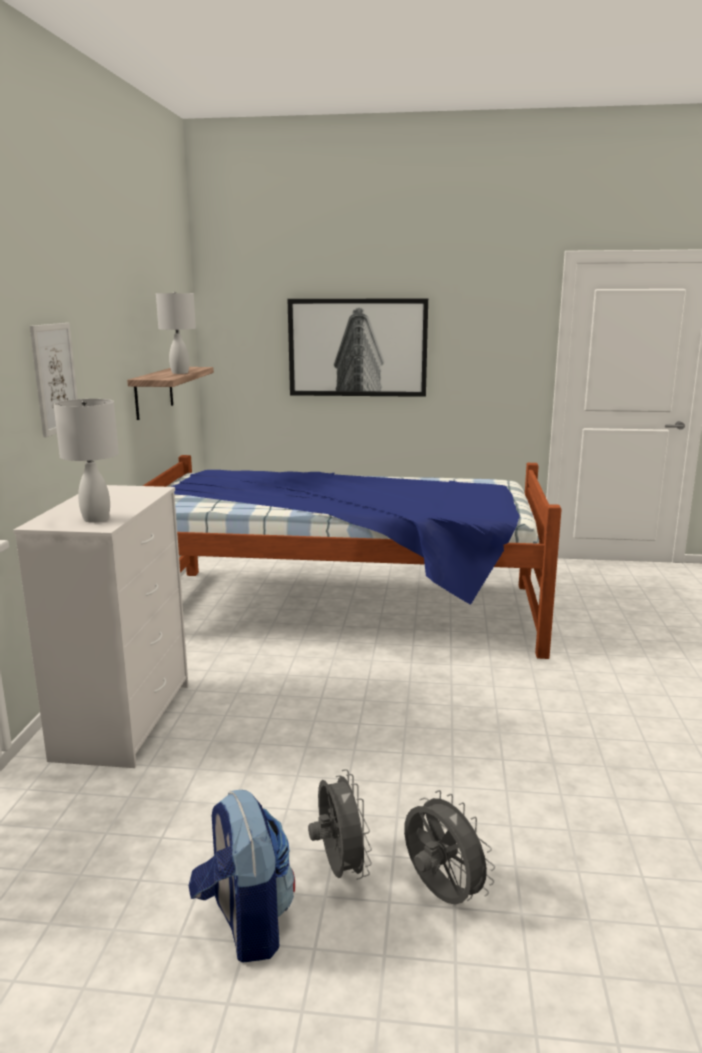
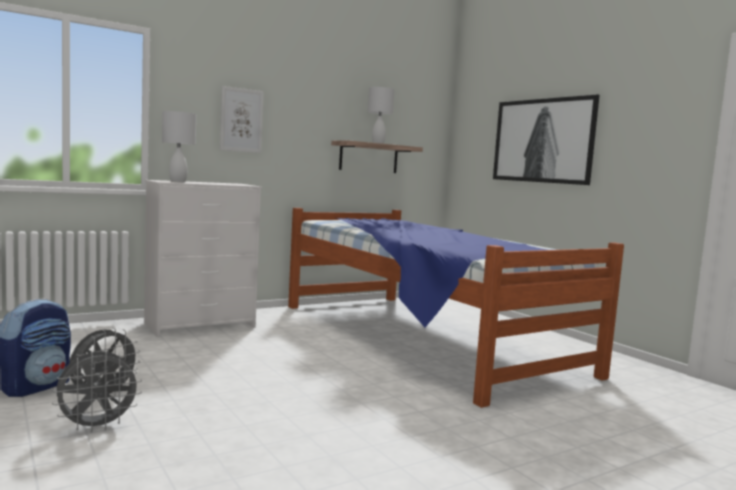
camera: 50 degrees right, 10 degrees down
grey fan [404,790,495,905] -> grey fan turned 45 degrees clockwise [52,351,142,432]

